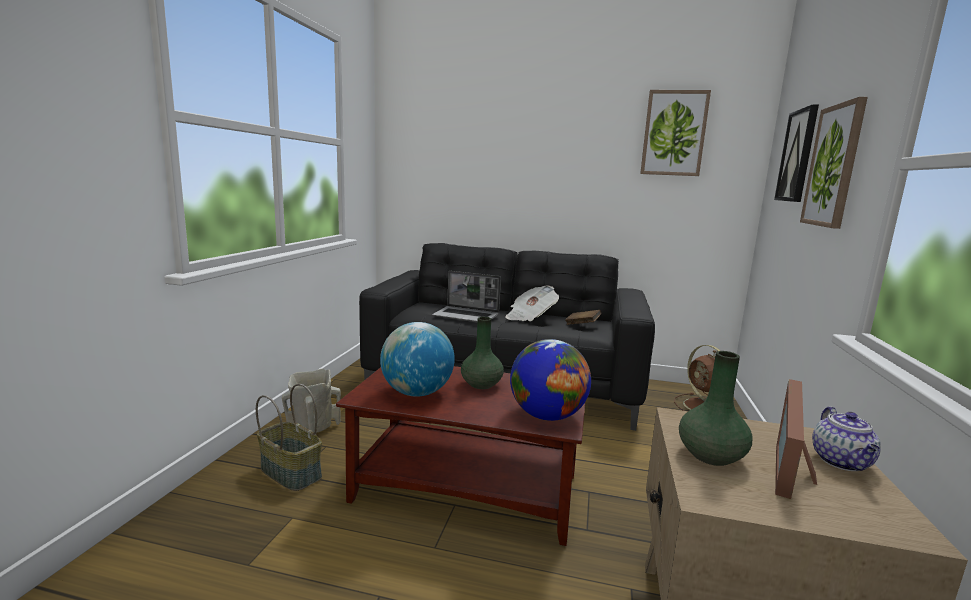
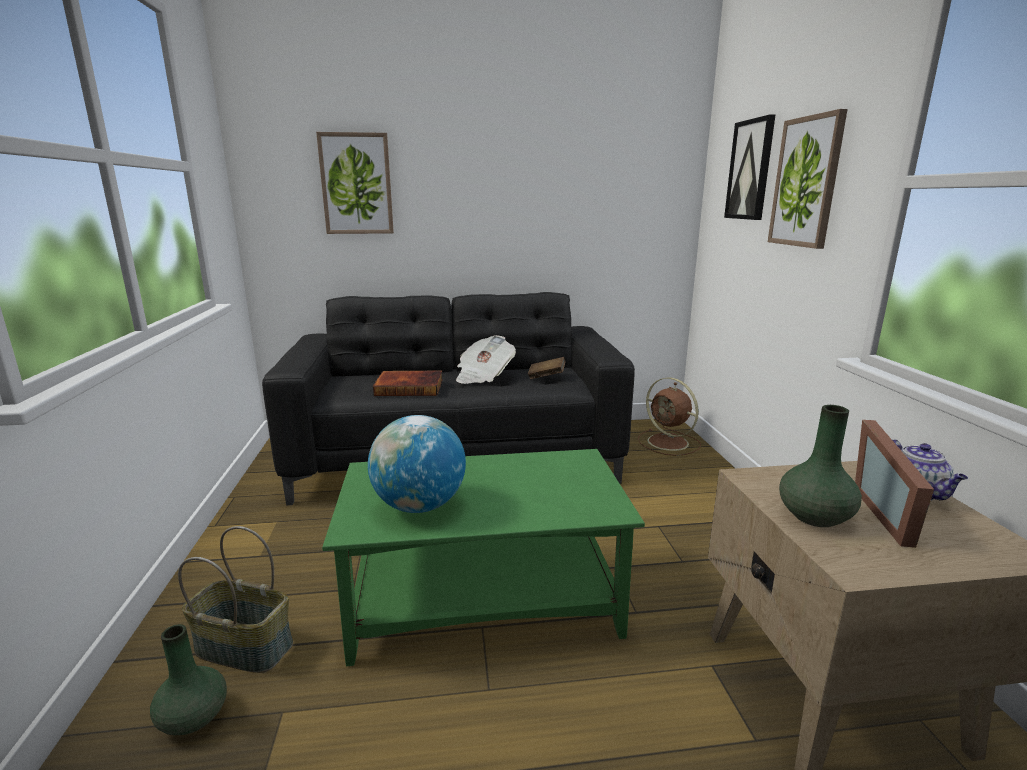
camera: 20 degrees left, 5 degrees up
beige vase [282,369,341,433] -> none
brown coffee table [336,366,585,546] -> green coffee table [322,449,645,666]
laptop [432,271,501,322] -> book [373,371,443,396]
green vase [461,317,504,389] -> green vase moved to [150,624,227,735]
globe [510,339,591,421] -> none
picture [640,90,711,176] -> picture moved to [316,132,394,234]

